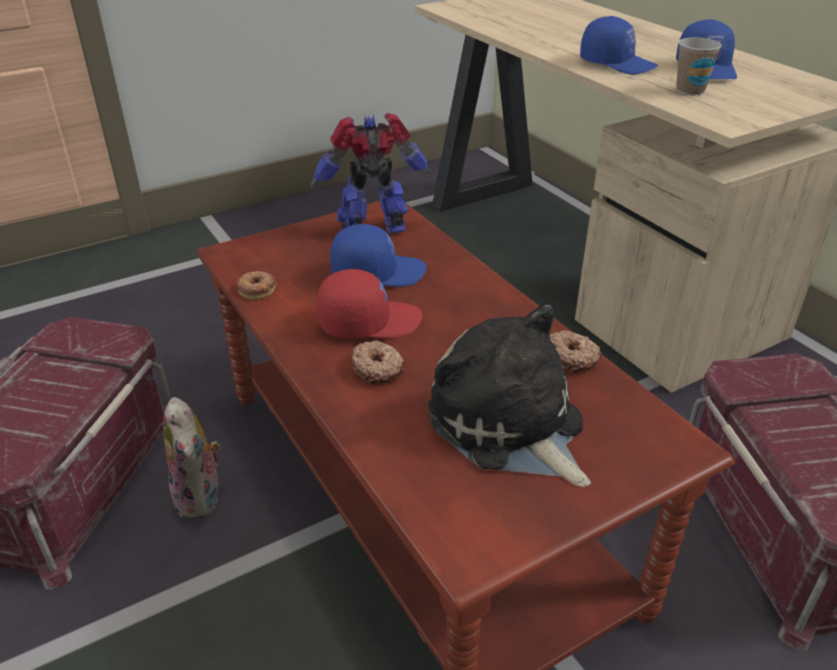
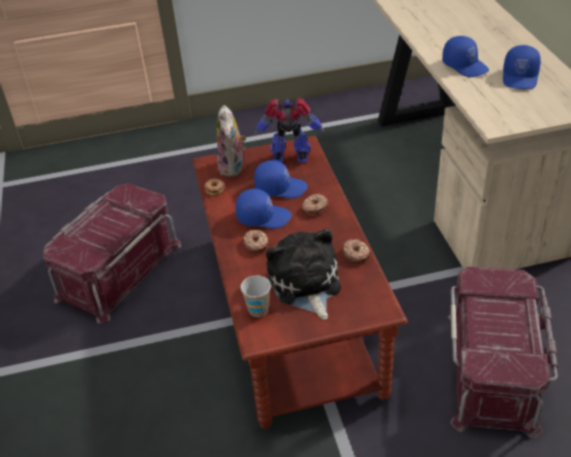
camera: 20 degrees right, 5 degrees up
plush toy [163,397,220,519] -> plush toy moved to [216,105,246,177]
red cap [317,269,422,339] -> blue cap [235,189,291,229]
cup [676,37,722,95] -> cup moved to [241,275,271,317]
none -> donut [302,194,328,216]

